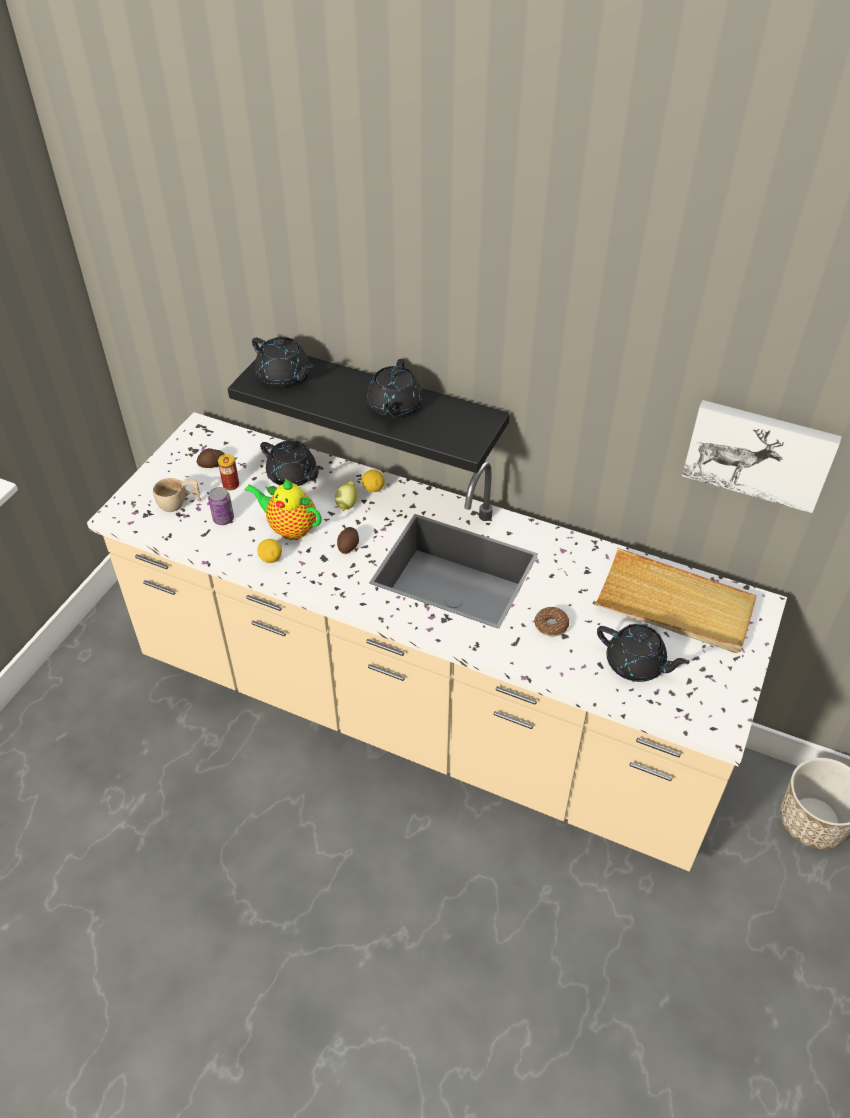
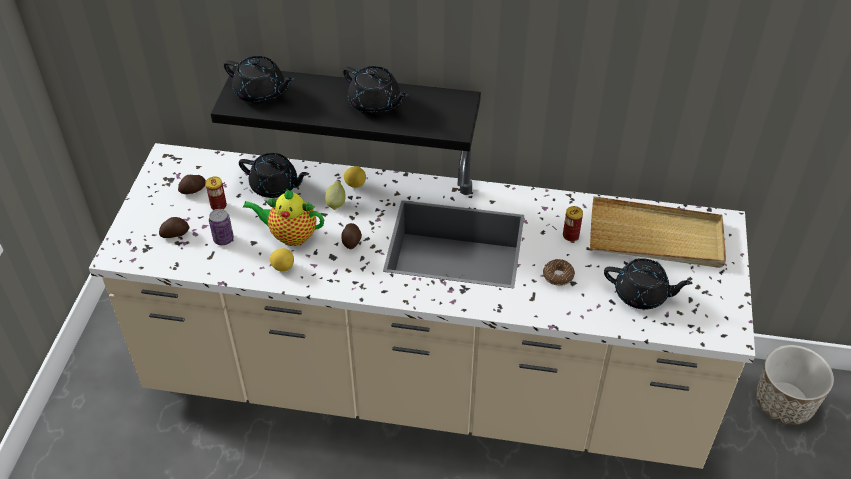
camera: 15 degrees left, 0 degrees up
beige cup [153,478,201,512] -> potato [159,217,189,238]
black teapot [367,359,423,418] -> black teapot turned 45 degrees counterclockwise [343,66,409,115]
picture [682,400,842,513] -> none
none -> can [563,206,583,242]

